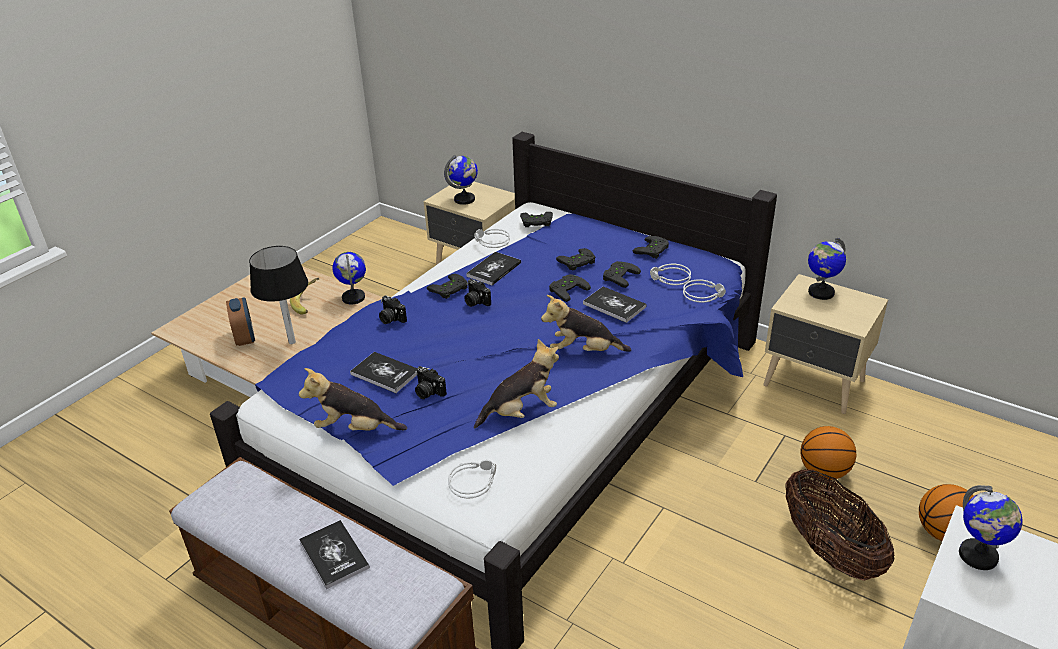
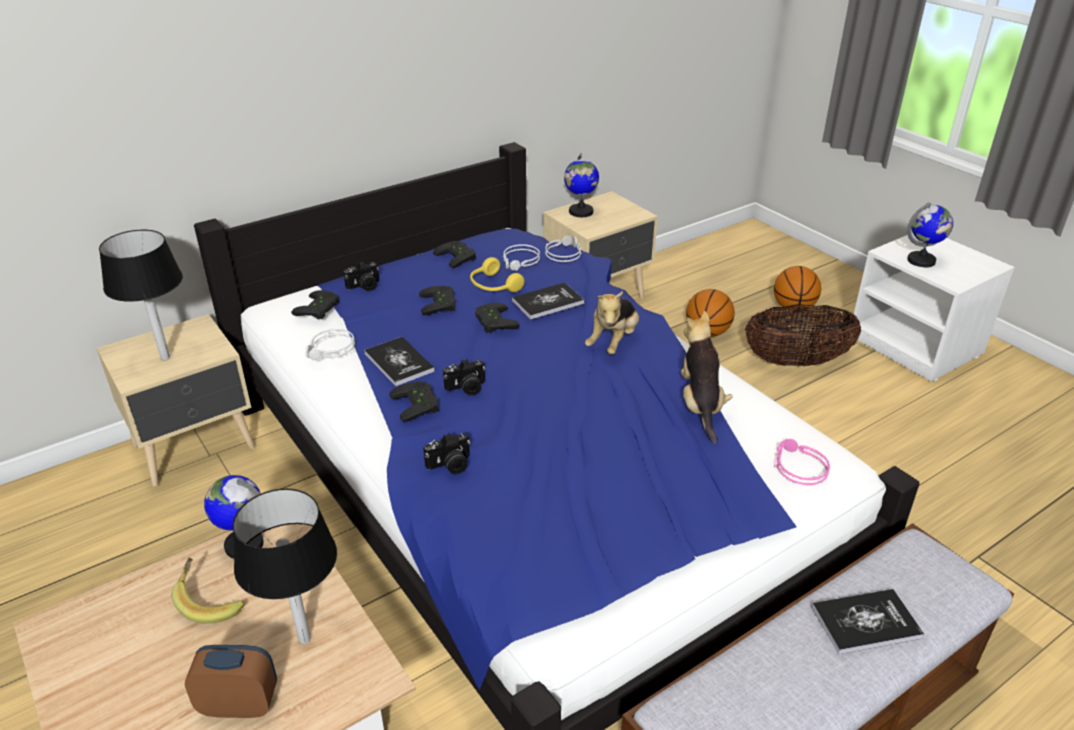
camera: 70 degrees left, 0 degrees up
plush toy [299,368,407,431] -> none
book [350,352,417,393] -> none
camera [415,366,447,399] -> camera moved to [343,261,379,291]
globe [444,155,478,205] -> black table lamp [99,230,183,360]
grey headphones [448,459,496,499] -> pink headphones [774,439,830,485]
black game controller [603,261,641,288] -> yellow headphones [470,257,525,292]

